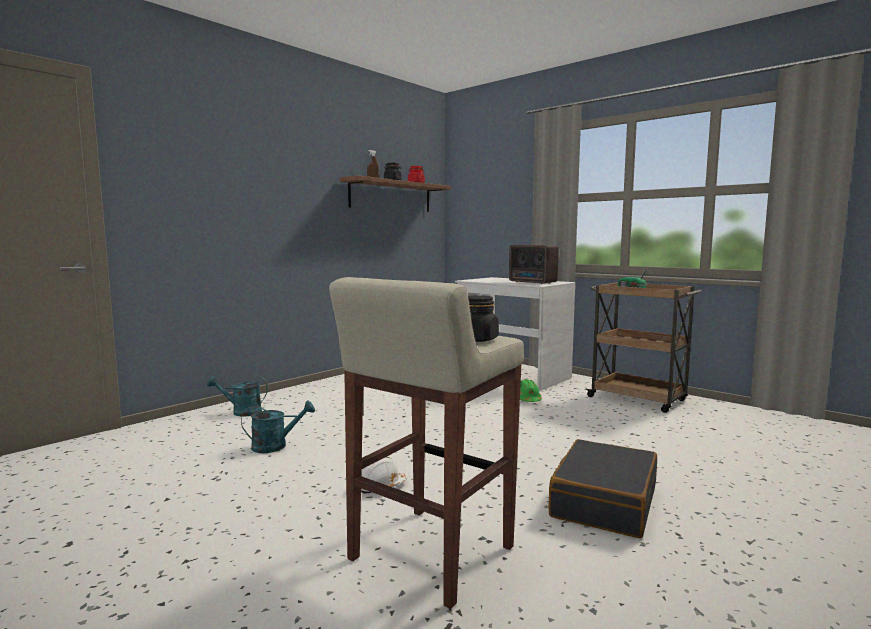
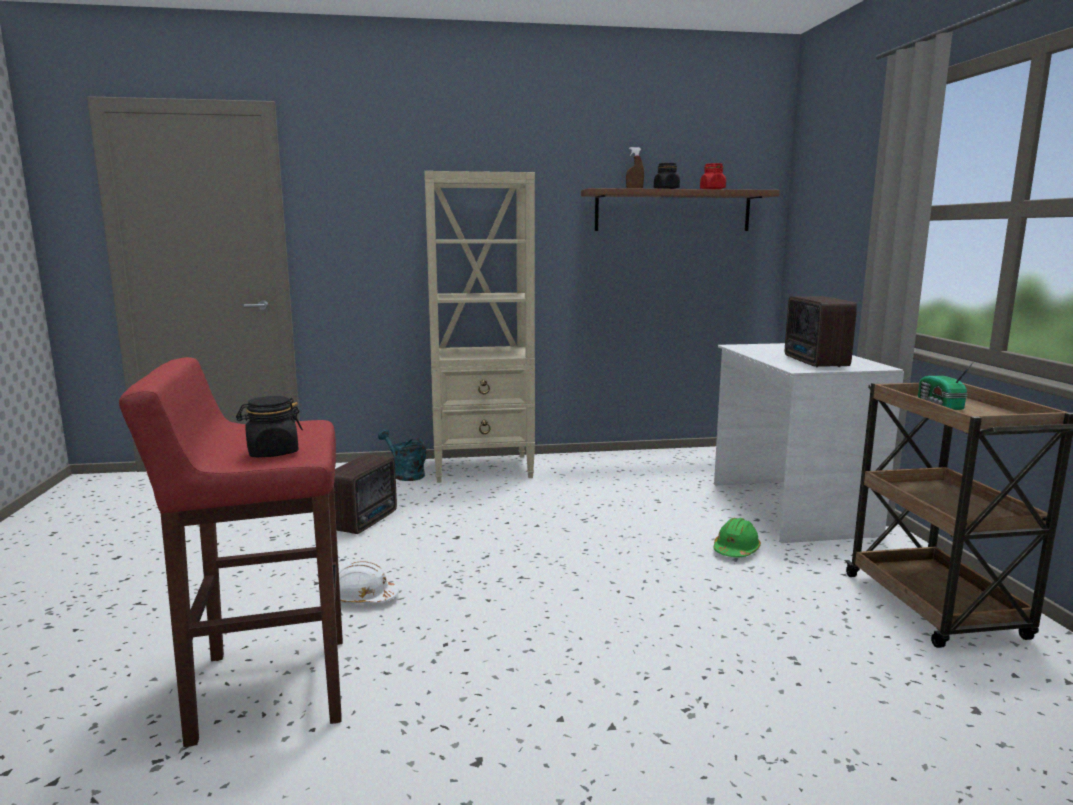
camera: 40 degrees right, 5 degrees up
turquoise watering can [241,401,315,453] -> radio [334,454,397,534]
beige stool [329,277,524,609] -> red stool [119,357,343,747]
black suitcase [549,439,657,538] -> none
none -> beige bookcase [424,171,535,483]

